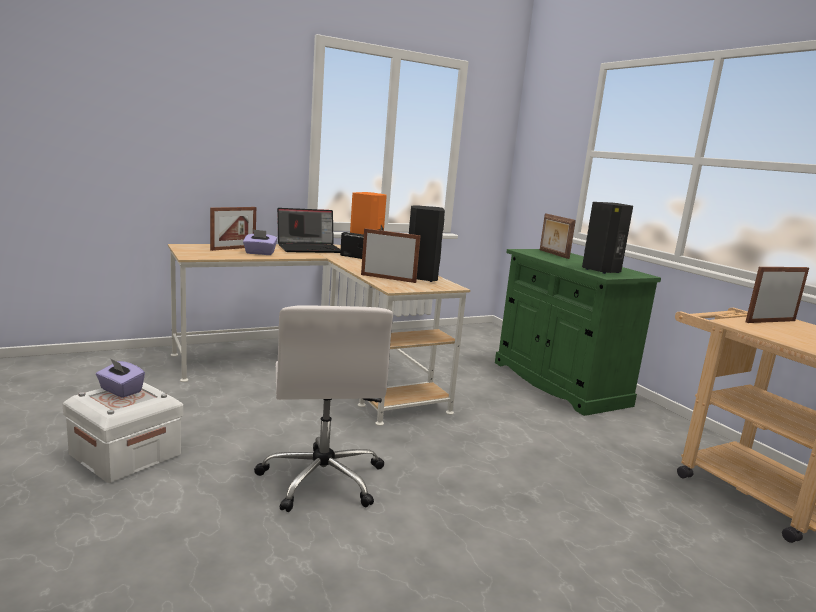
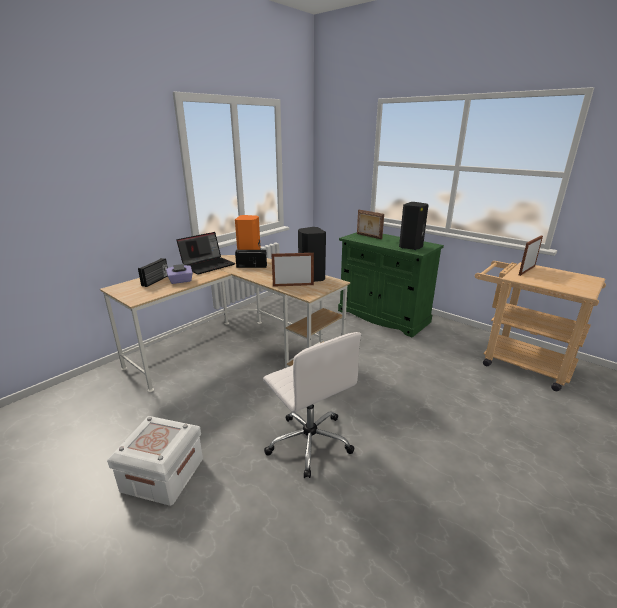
camera: 20 degrees left, 10 degrees up
purple tissue box [96,358,145,398] -> none
picture frame [210,207,256,251] -> radio [138,258,168,287]

